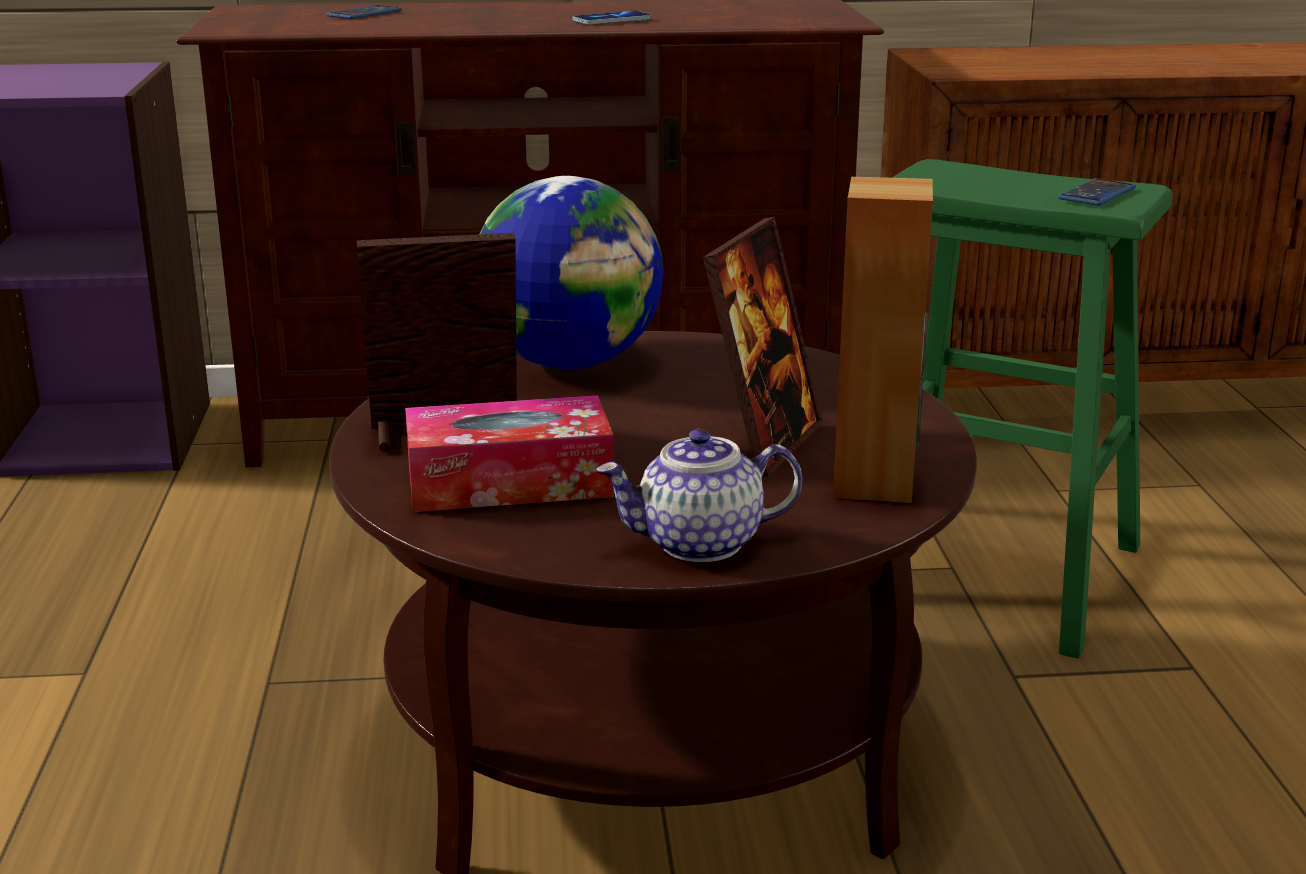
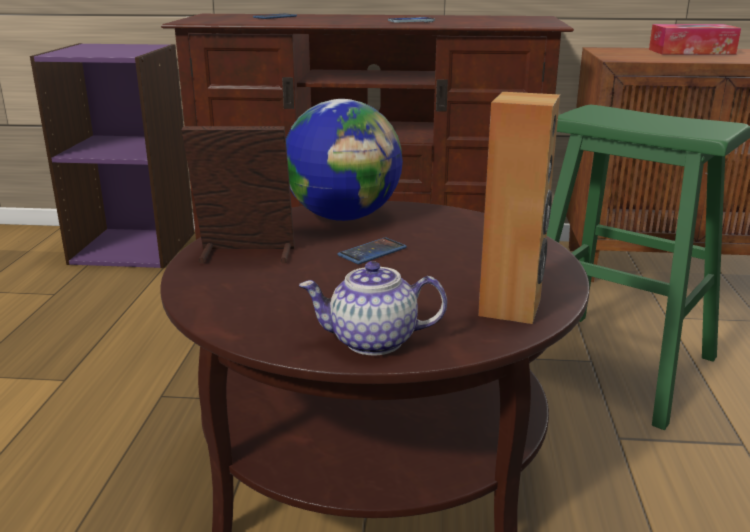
camera: 10 degrees right, 0 degrees up
tissue box [405,395,614,512] -> tissue box moved to [649,24,741,55]
picture frame [703,217,823,477] -> none
phone [1058,178,1136,206] -> phone moved to [338,238,407,264]

